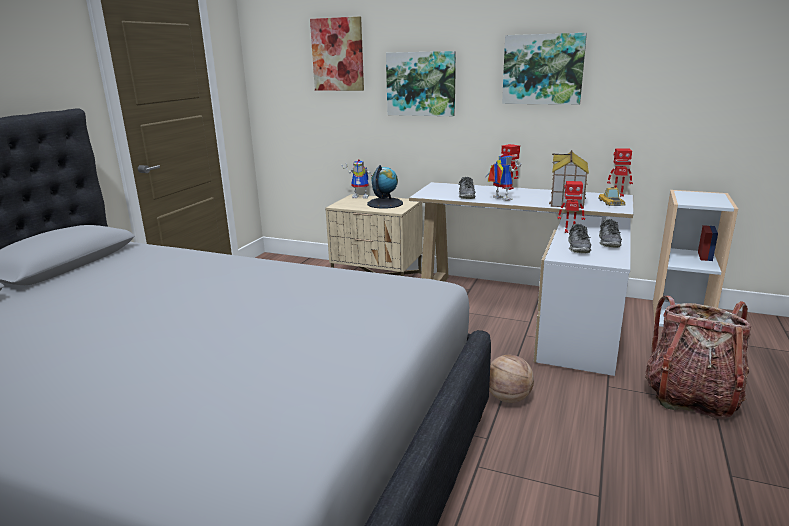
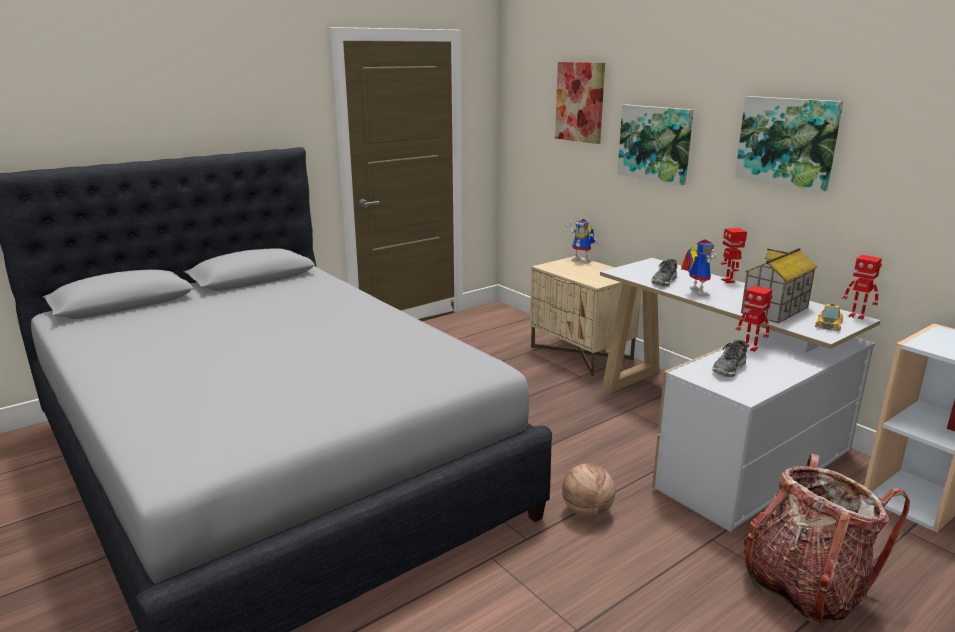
camera: 30 degrees right, 0 degrees up
globe [367,165,403,209] -> none
shoe [599,219,622,248] -> none

